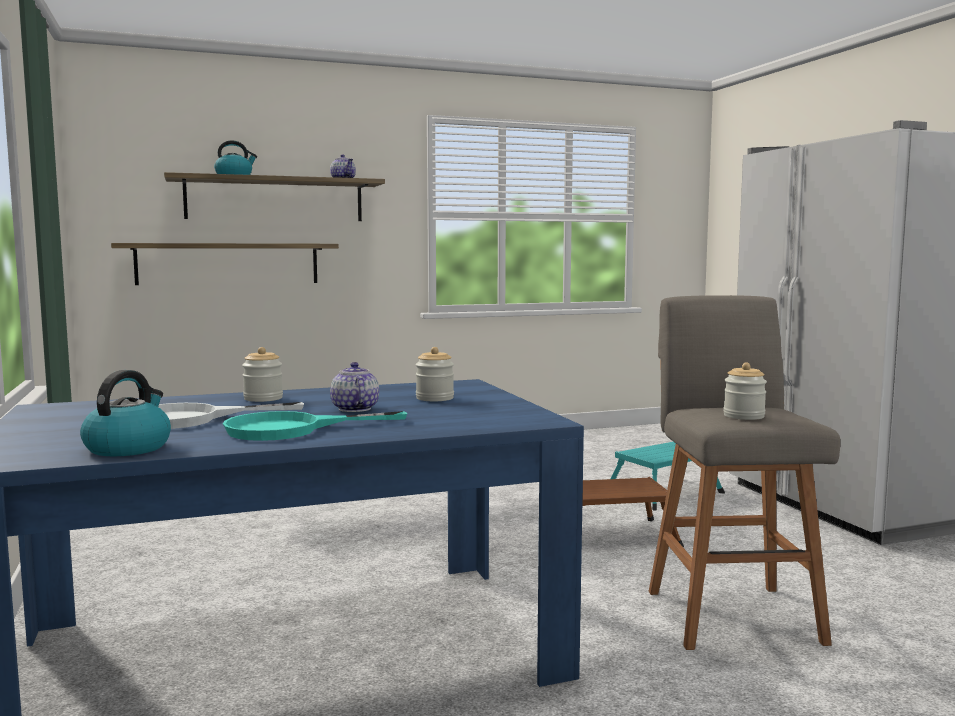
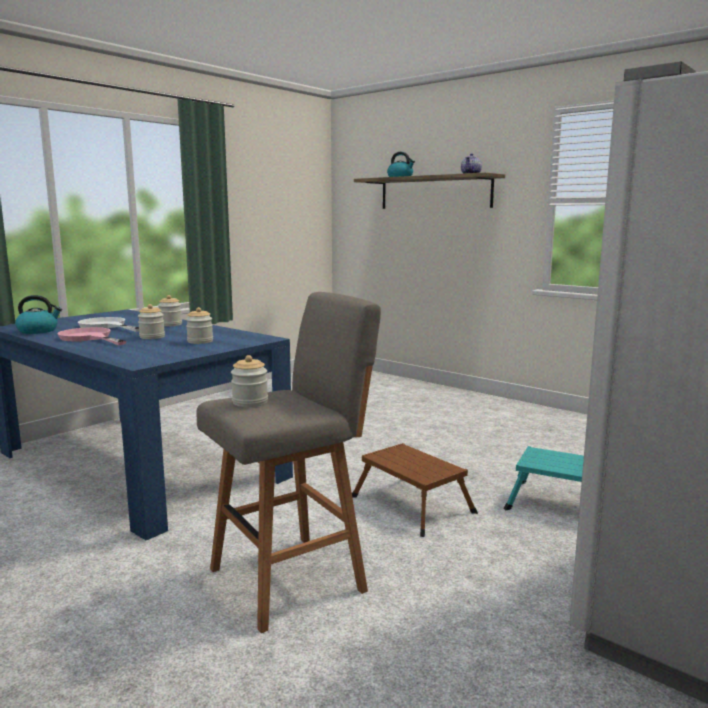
camera: 60 degrees right, 5 degrees up
shelf [111,243,339,285] -> none
turquoise frying pan [223,411,407,441] -> pink frying pan [58,327,127,345]
teapot [330,362,379,412] -> jar [138,304,165,339]

